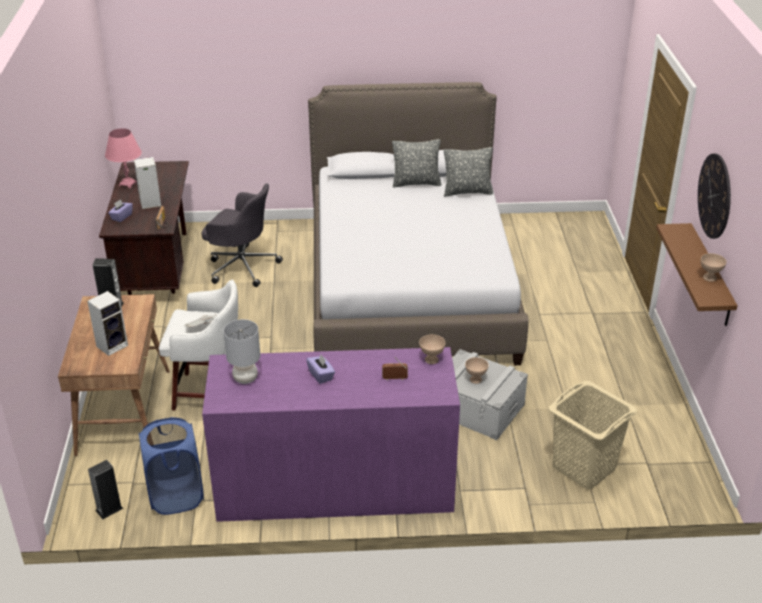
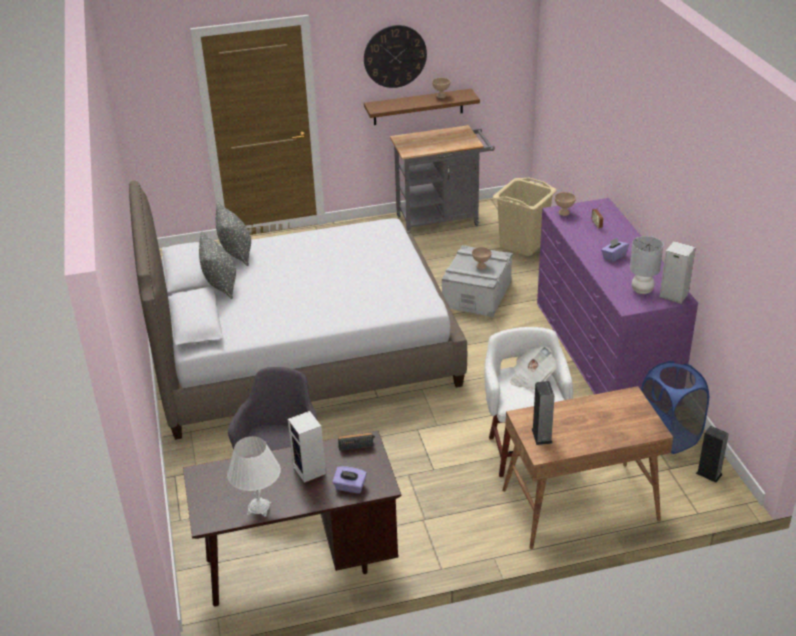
camera: 100 degrees left, 0 degrees up
speaker [87,291,128,356] -> speaker moved to [660,241,696,304]
pink table lamp [105,128,142,188] -> white table lamp [227,436,281,517]
none -> grey cart [390,125,495,234]

